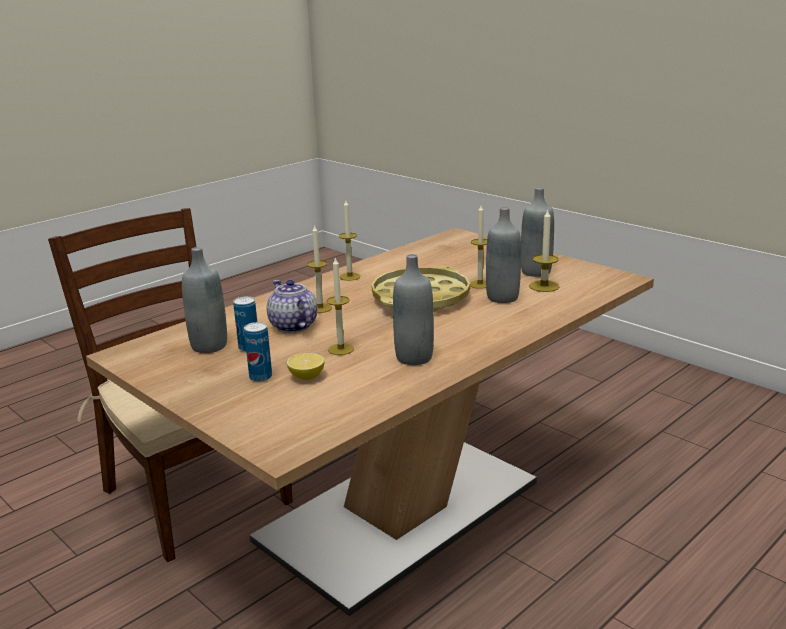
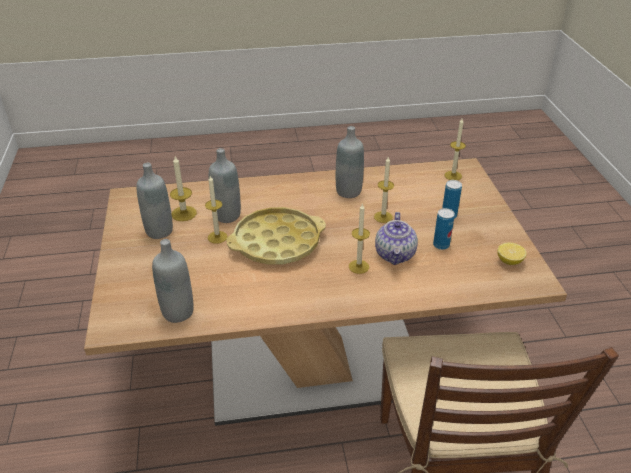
camera: 145 degrees left, 15 degrees up
grey bottle [182,247,227,353] -> grey bottle moved to [152,239,194,323]
lemon [287,353,325,380] -> lemon moved to [497,243,526,265]
candle [339,200,361,281] -> candle moved to [444,118,466,180]

